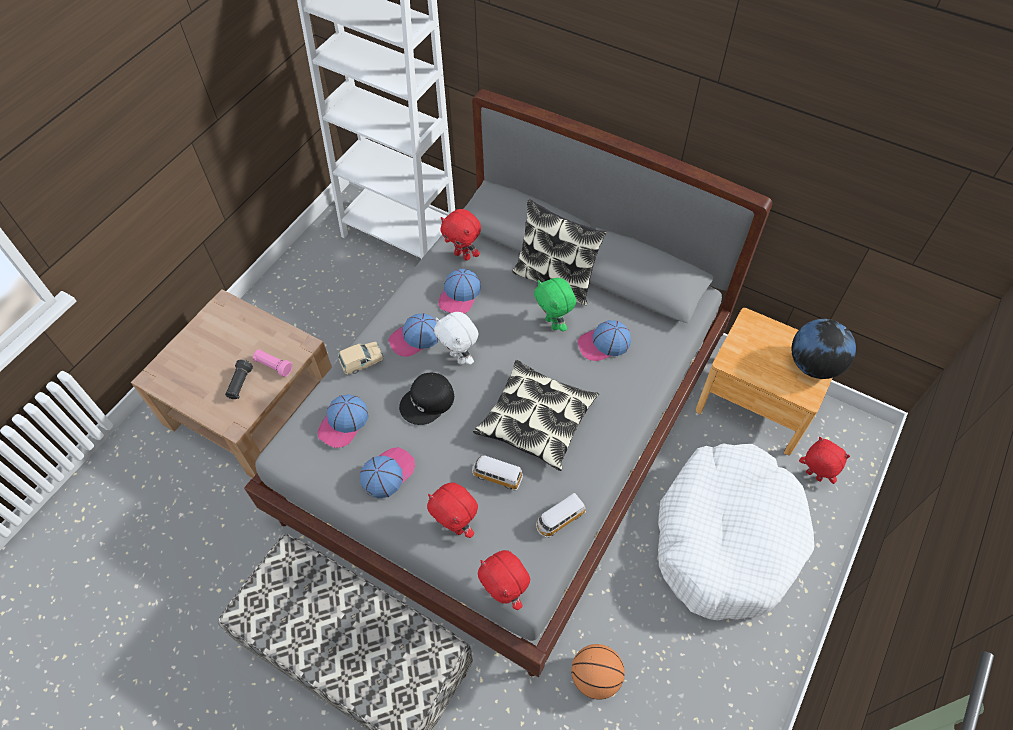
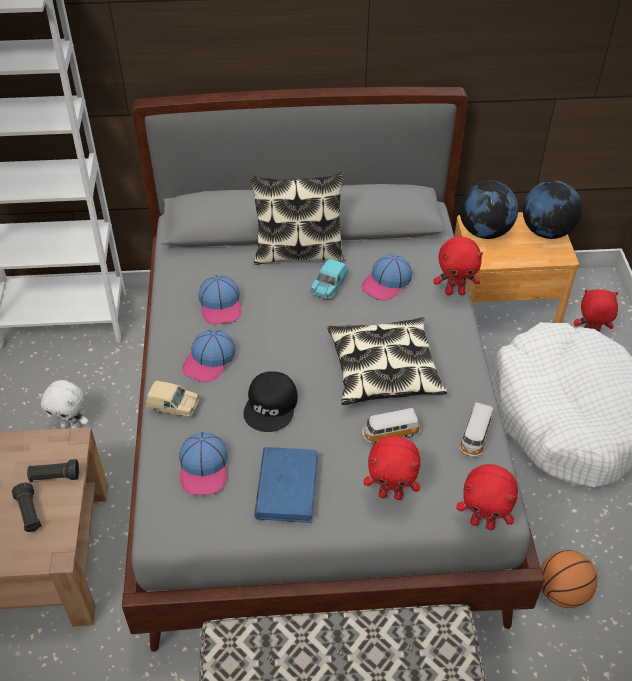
camera: 35 degrees left, 10 degrees down
pink flashlight [252,349,293,377] -> black flashlight [27,459,79,483]
beige toy car [338,342,384,375] -> beige toy car turned 75 degrees clockwise [145,381,199,417]
cap [360,447,415,499] -> blue book [254,447,318,523]
white plush toy [434,312,479,365] -> white plush toy moved to [39,380,89,428]
red plush toy [441,209,481,261] -> red plush toy moved to [433,236,483,295]
green plush toy [534,278,576,332] -> turquoise toy car [310,259,348,299]
none -> globe [460,180,518,239]

